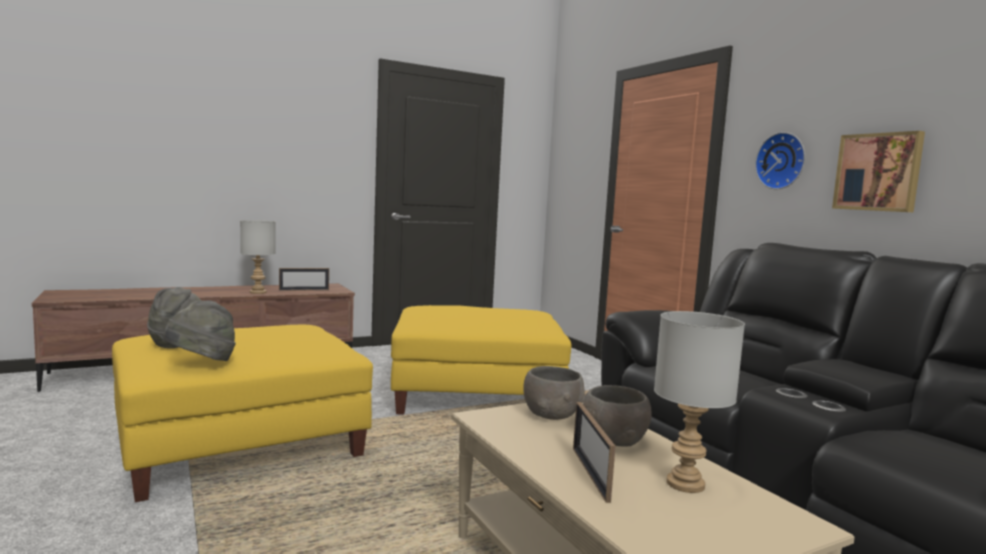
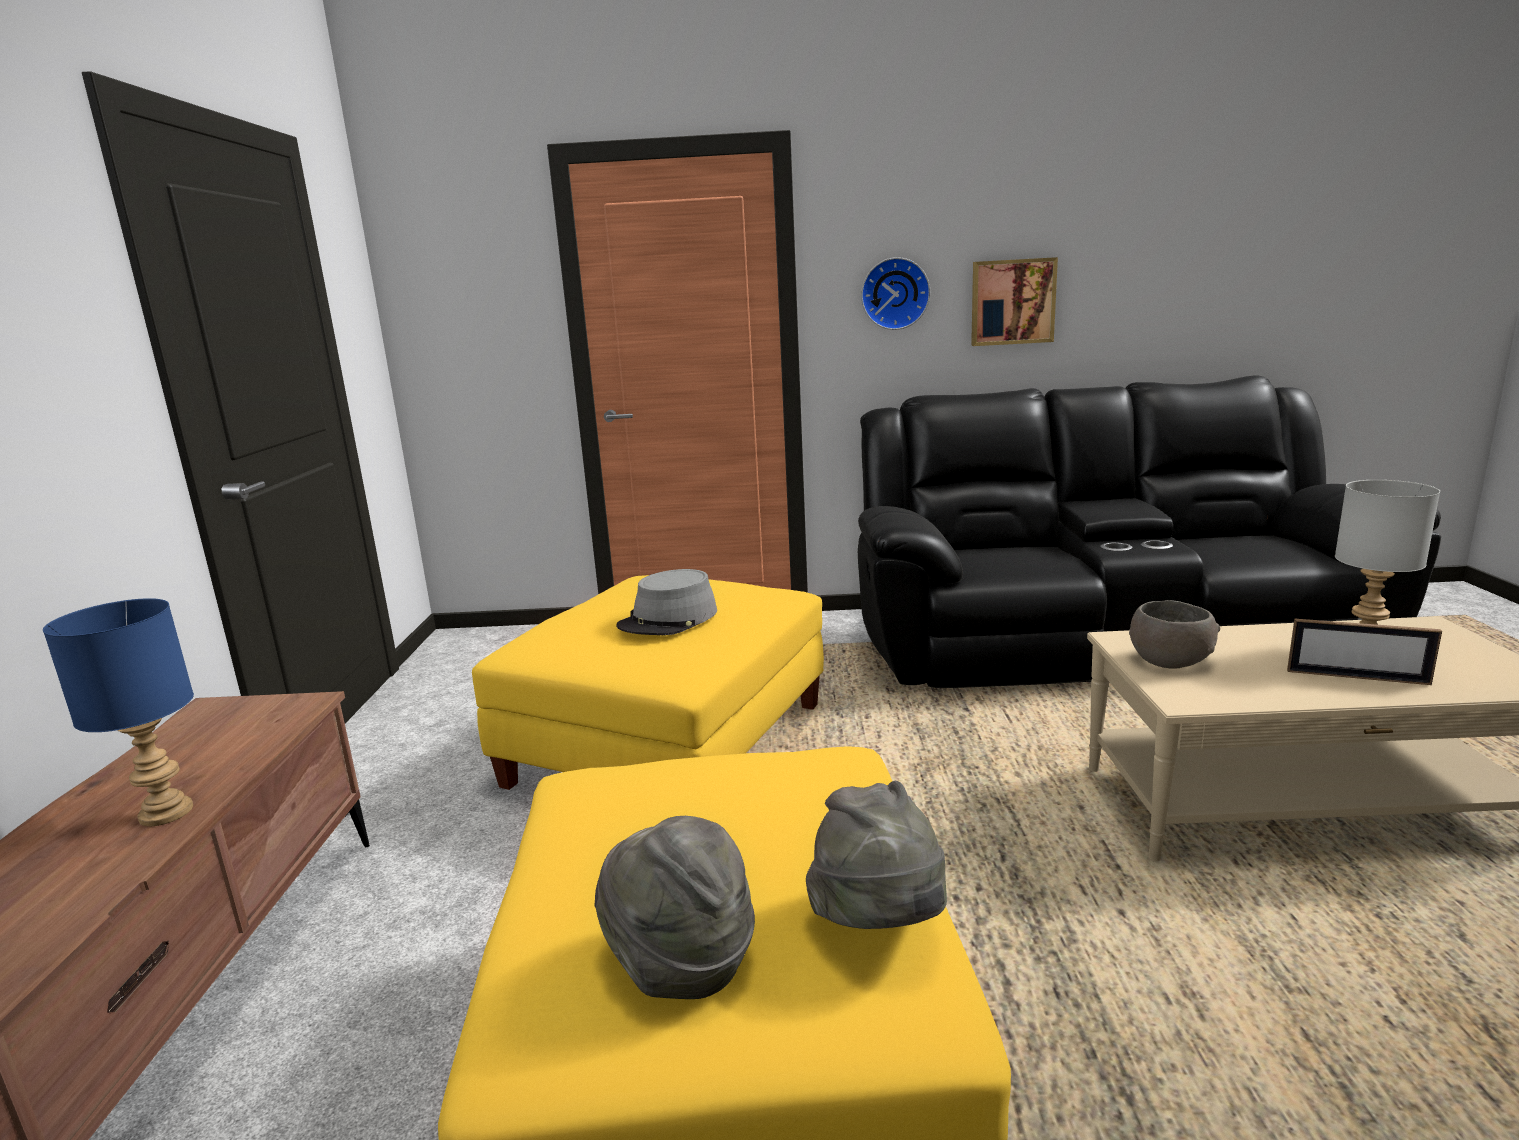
camera: 60 degrees left, 10 degrees up
grey table lamp [240,220,276,294] -> blue table lamp [43,598,194,826]
picture frame [279,268,329,291] -> none
grey bowl [583,385,652,447] -> none
none -> grey hat [616,569,717,635]

